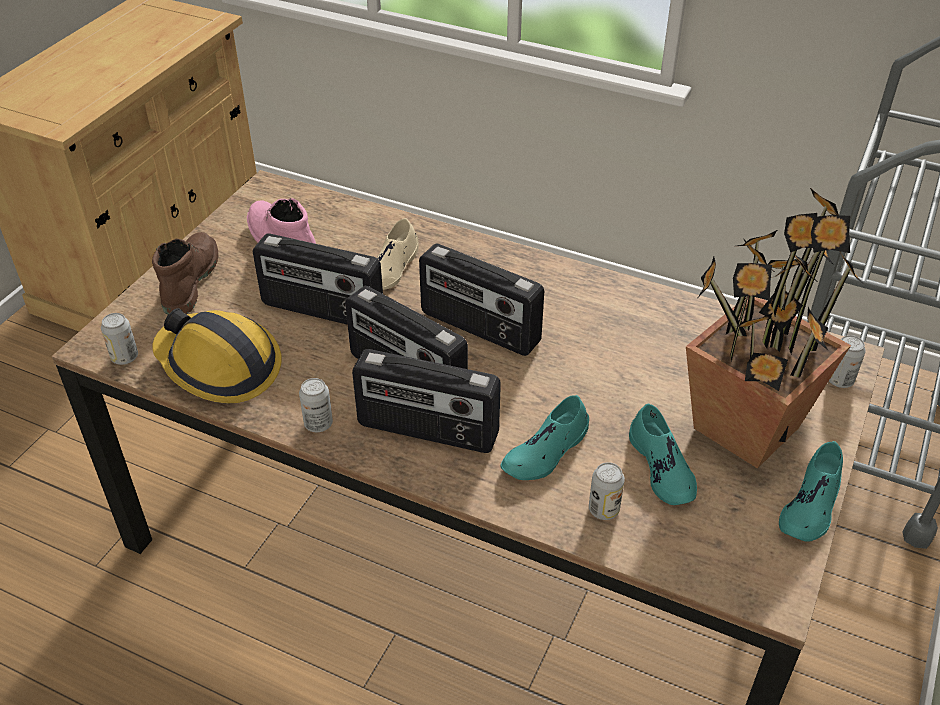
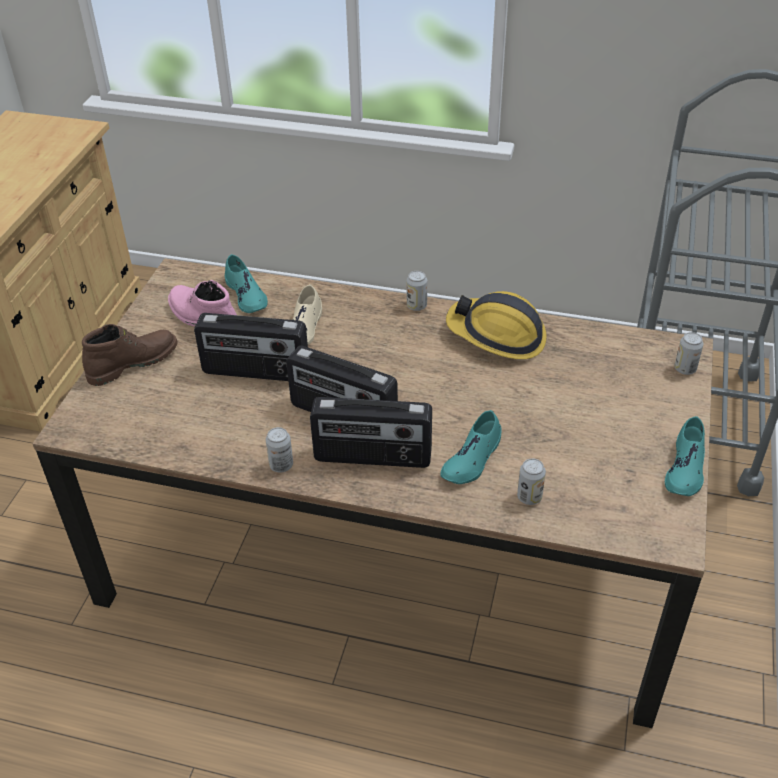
camera: 10 degrees left, 0 degrees up
can [101,313,138,365] -> can moved to [407,271,427,311]
brown boot [152,232,218,315] -> brown boot turned 60 degrees clockwise [82,324,178,386]
hard hat [152,308,282,404] -> hard hat moved to [446,291,546,360]
radio [419,244,544,356] -> none
turquoise shoe [629,404,697,505] -> turquoise shoe moved to [225,254,268,313]
potted plant [686,188,863,468] -> none

